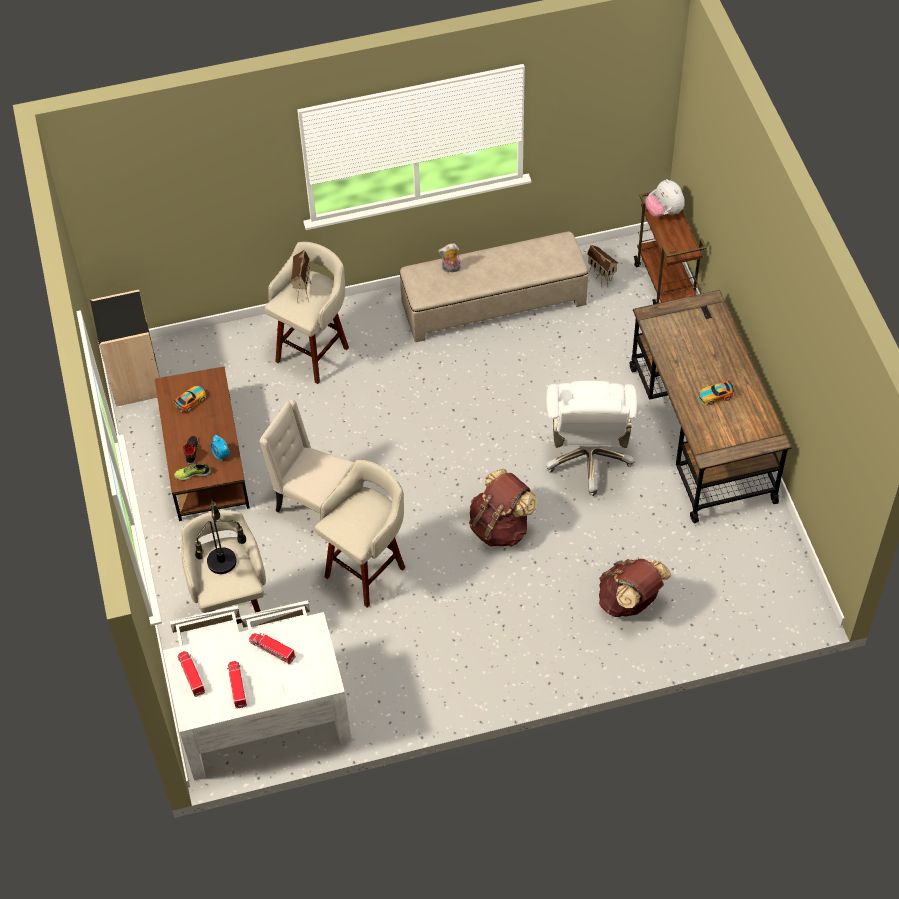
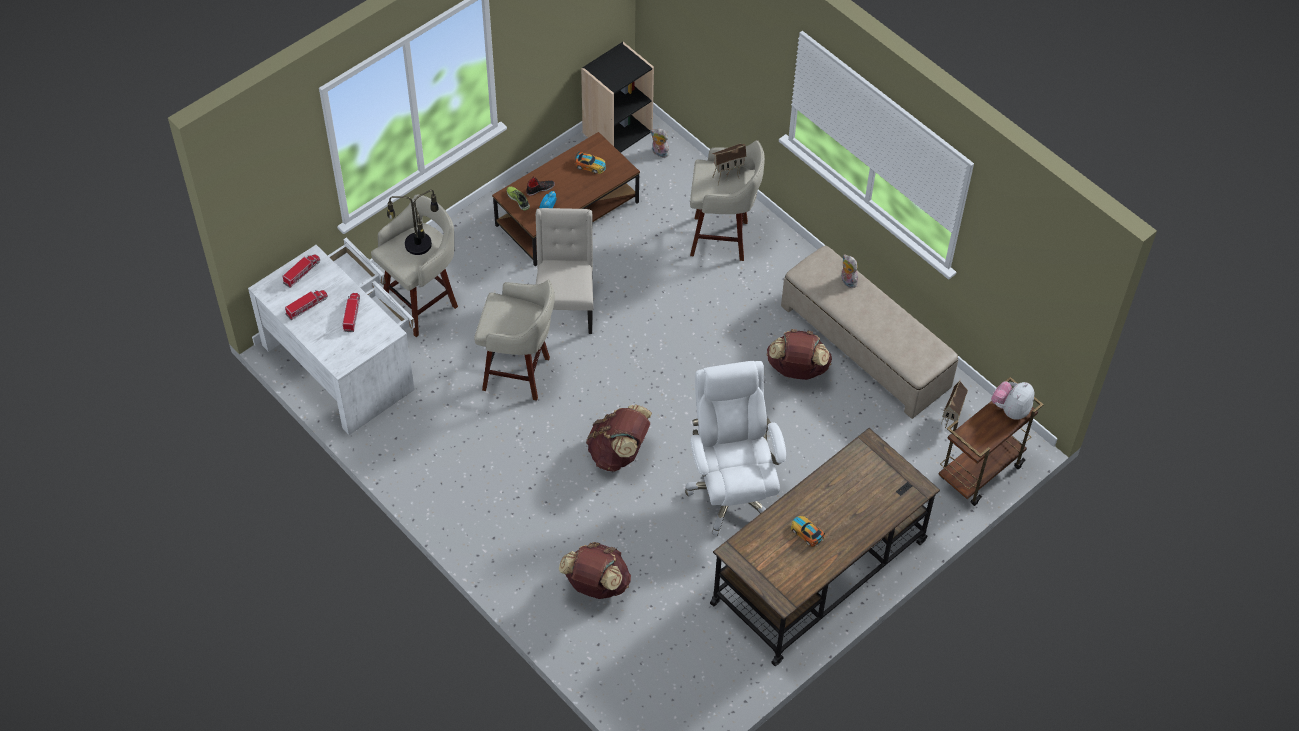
camera: 60 degrees right, 0 degrees up
white office chair [546,381,637,496] -> white office chair turned 105 degrees clockwise [685,361,786,536]
none -> plush toy [650,129,671,158]
none -> brown backpack [766,329,832,380]

